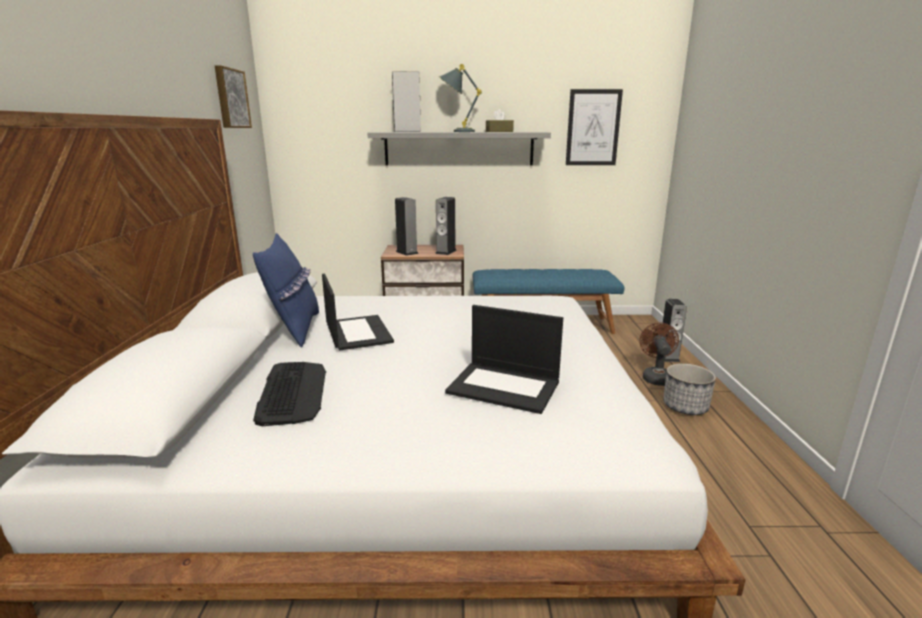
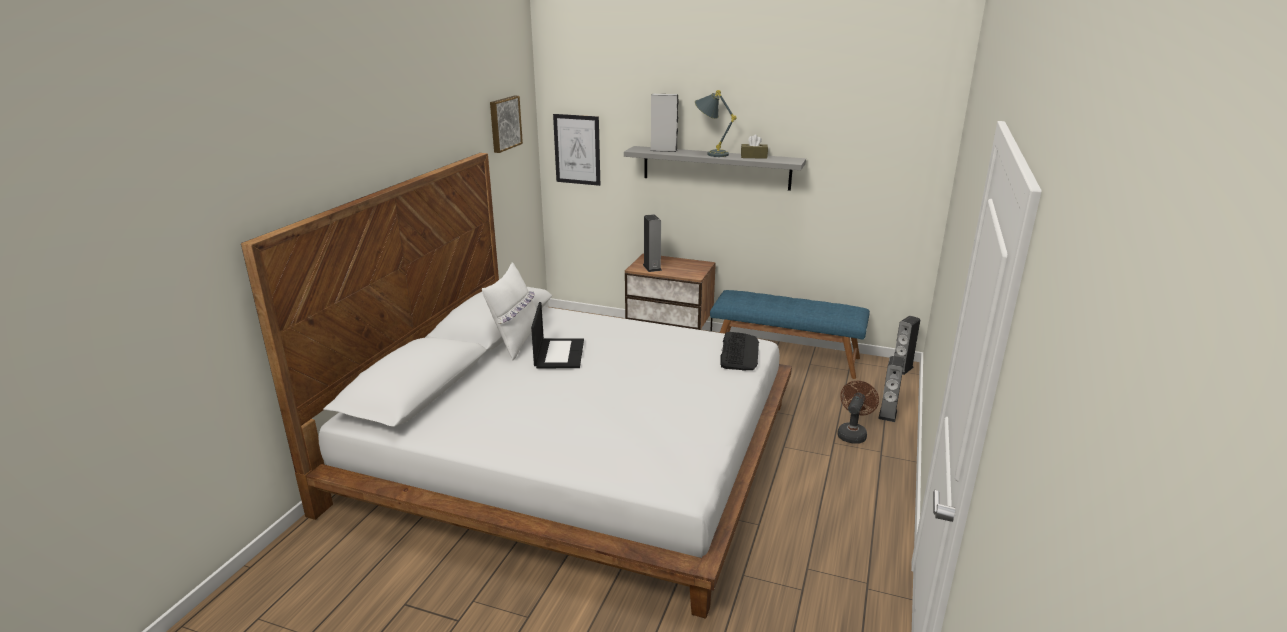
camera: 20 degrees right, 5 degrees up
blue pillow [253,233,319,348] -> white pillow [482,262,536,360]
keyboard [253,362,326,426] -> keyboard moved to [720,332,759,370]
speaker [435,197,457,255] -> speaker moved to [894,316,920,375]
laptop [445,305,563,414] -> none
picture [566,89,623,165] -> picture moved to [553,114,600,186]
planter [663,363,716,415] -> none

